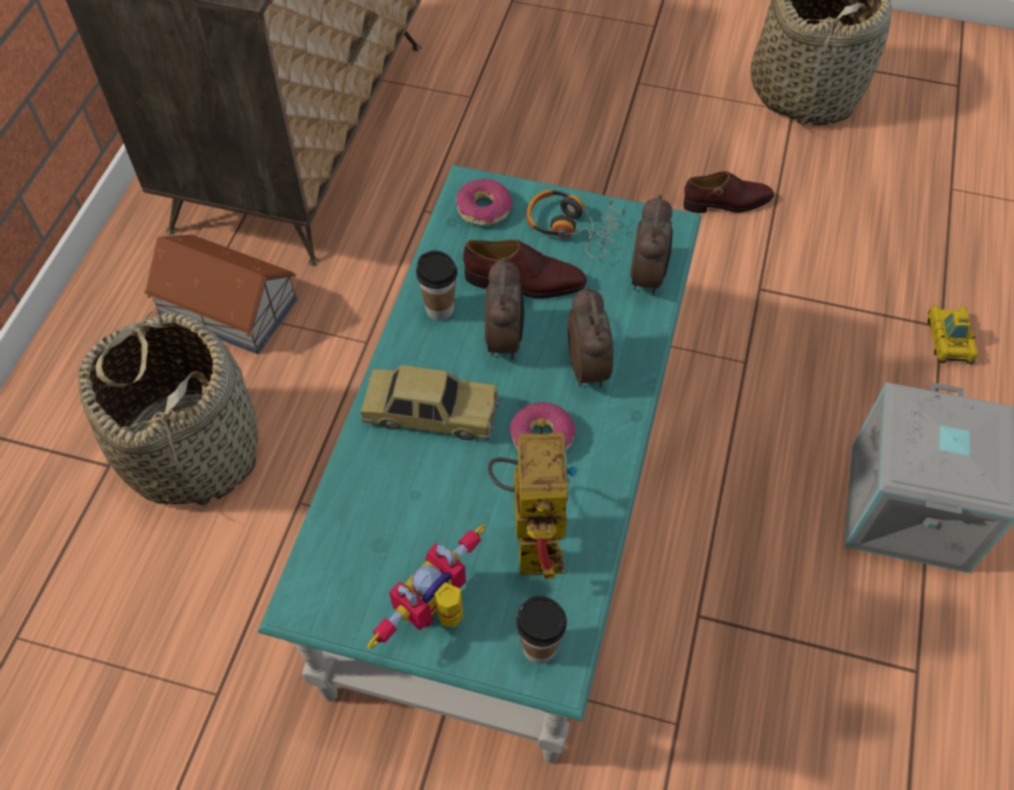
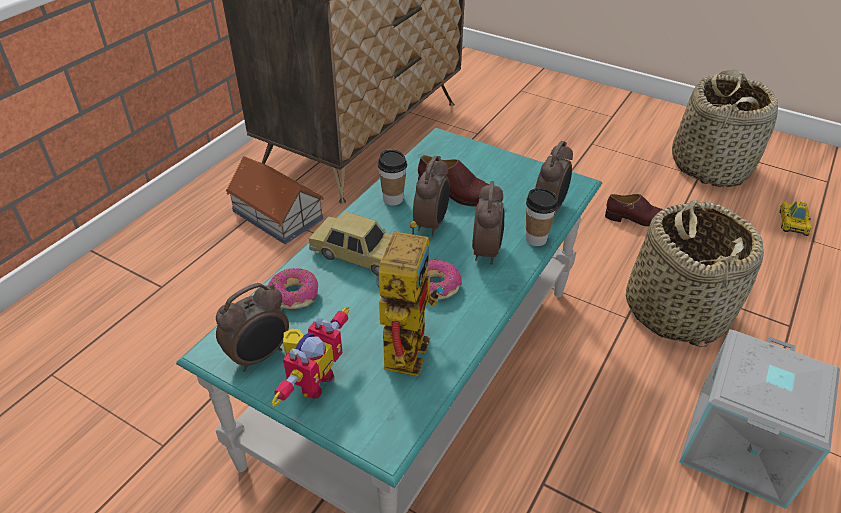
camera: 15 degrees right, 15 degrees down
basket [78,312,258,513] -> basket moved to [626,200,764,347]
toy robot [367,524,485,649] -> toy robot turned 150 degrees clockwise [272,307,349,406]
donut [456,179,512,226] -> donut moved to [268,268,318,309]
cup [516,596,567,664] -> cup moved to [525,188,558,246]
headphones [526,189,621,258] -> none
toy car [928,305,978,364] -> toy car moved to [779,201,811,236]
none -> alarm clock [216,283,289,372]

